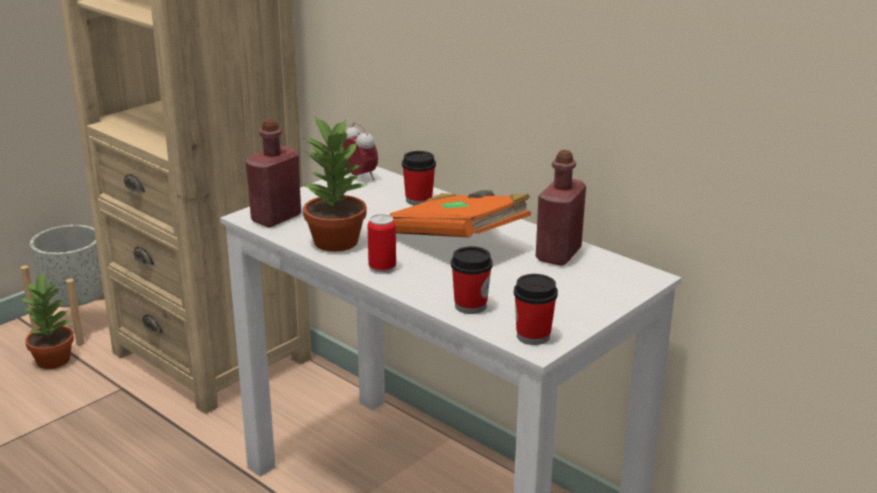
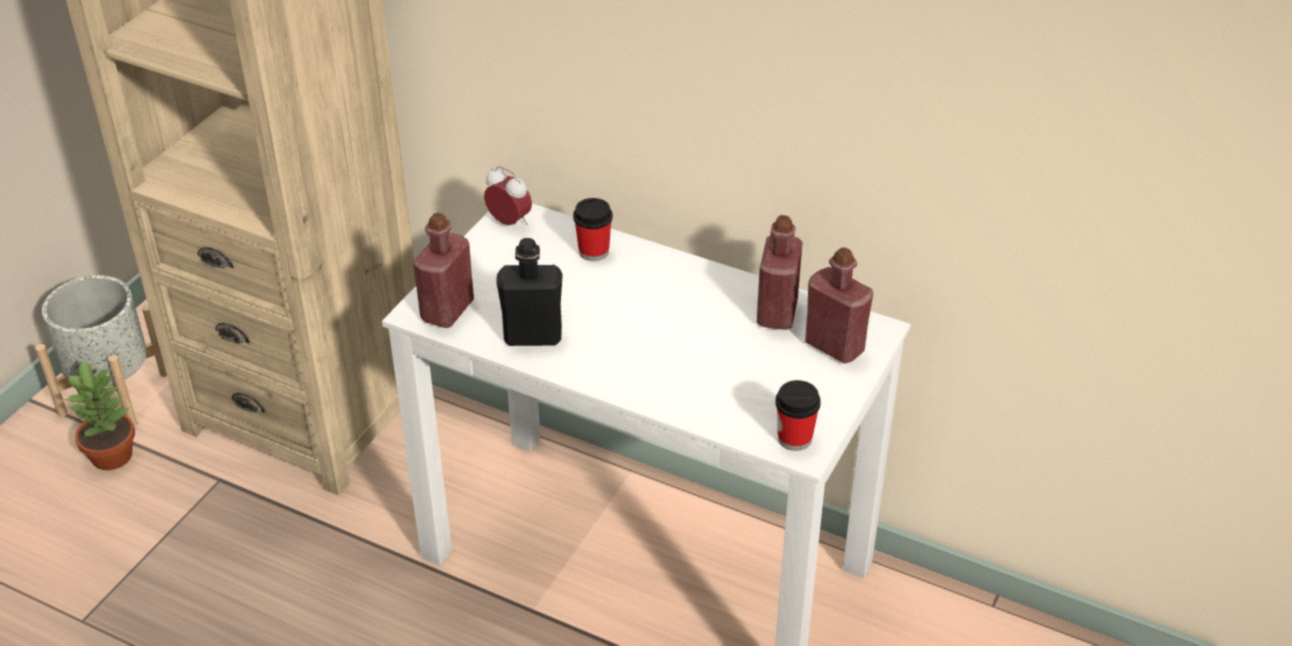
camera: 15 degrees left, 15 degrees up
potted plant [302,116,367,252] -> black bottle [496,238,562,346]
can [368,214,396,274] -> none
orange book [390,190,531,237] -> none
cup [451,246,493,314] -> none
none -> red bottle [805,247,873,364]

